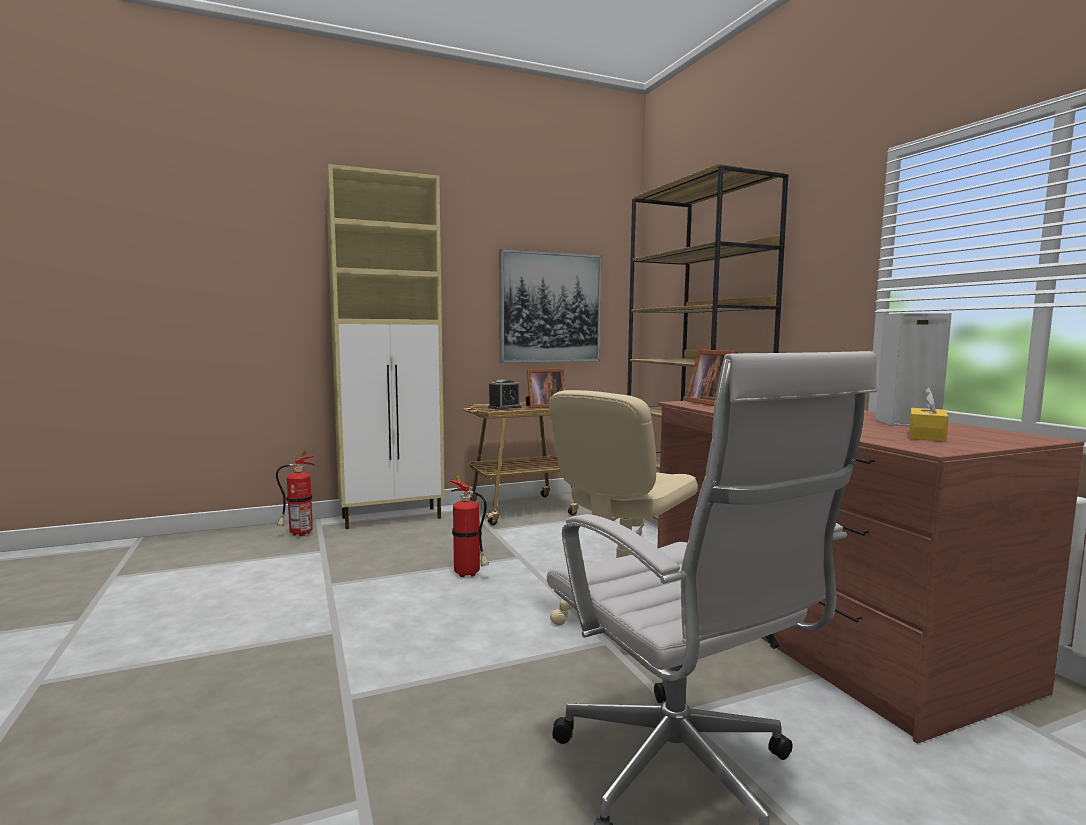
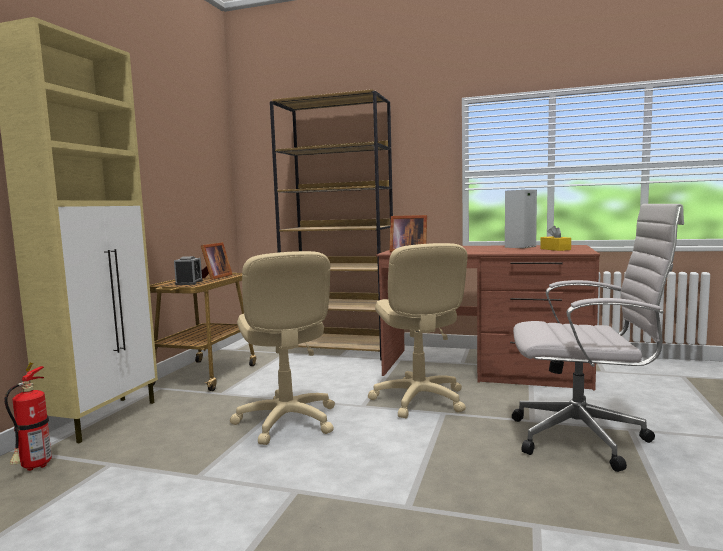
camera: 50 degrees left, 0 degrees up
fire extinguisher [450,475,489,577] -> beige office chair [230,251,335,445]
picture [499,249,602,363] -> none

